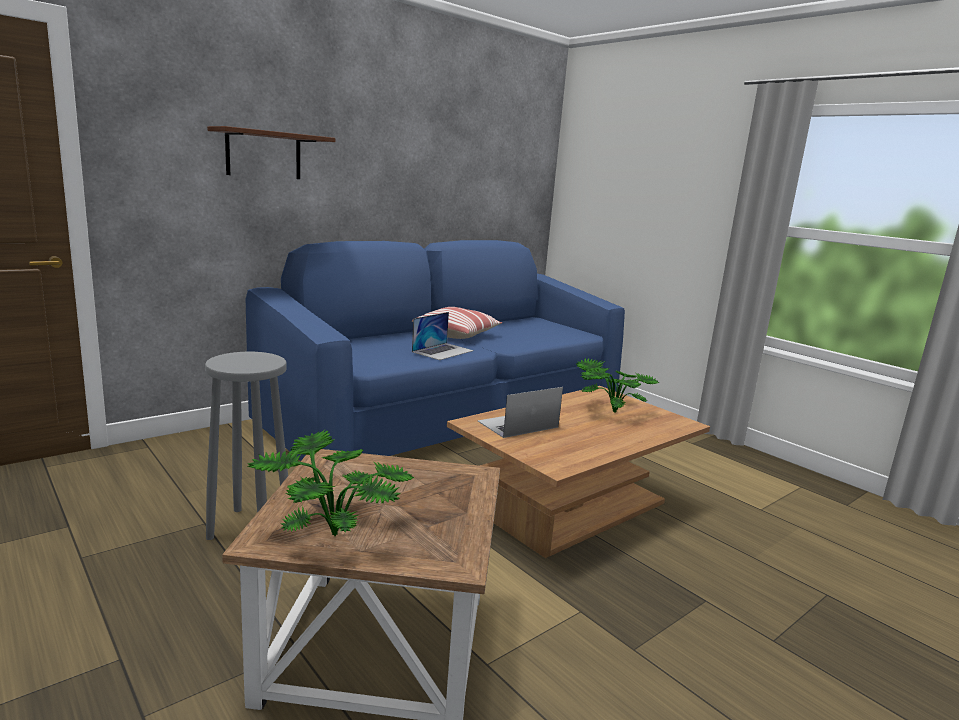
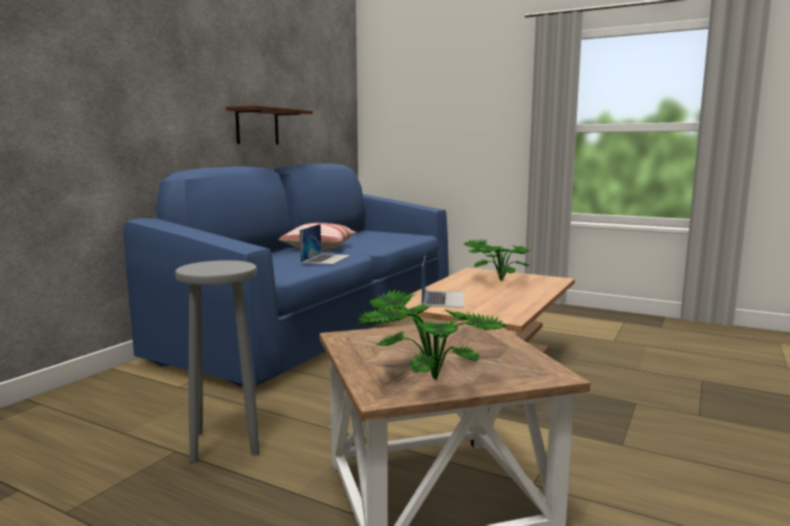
camera: 20 degrees left, 5 degrees down
brown shelf [207,126,335,179] -> brown shelf moved to [226,105,313,144]
laptop [478,387,563,438] -> laptop turned 150 degrees clockwise [422,256,464,308]

